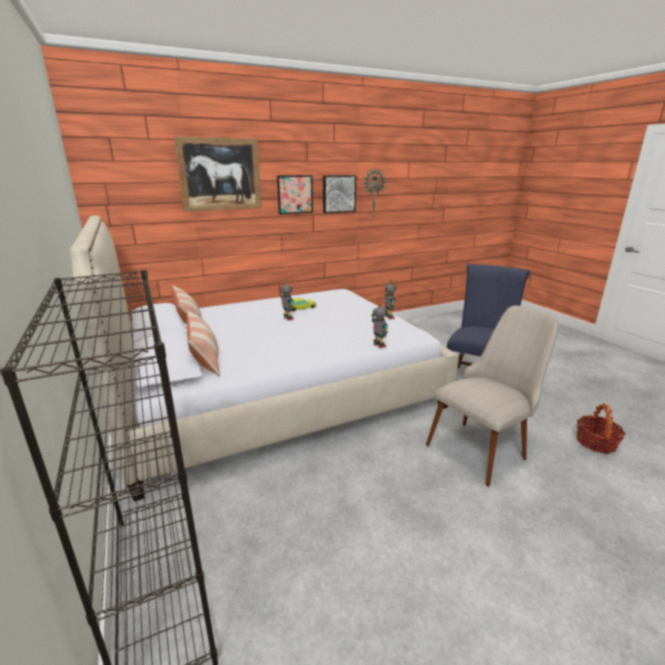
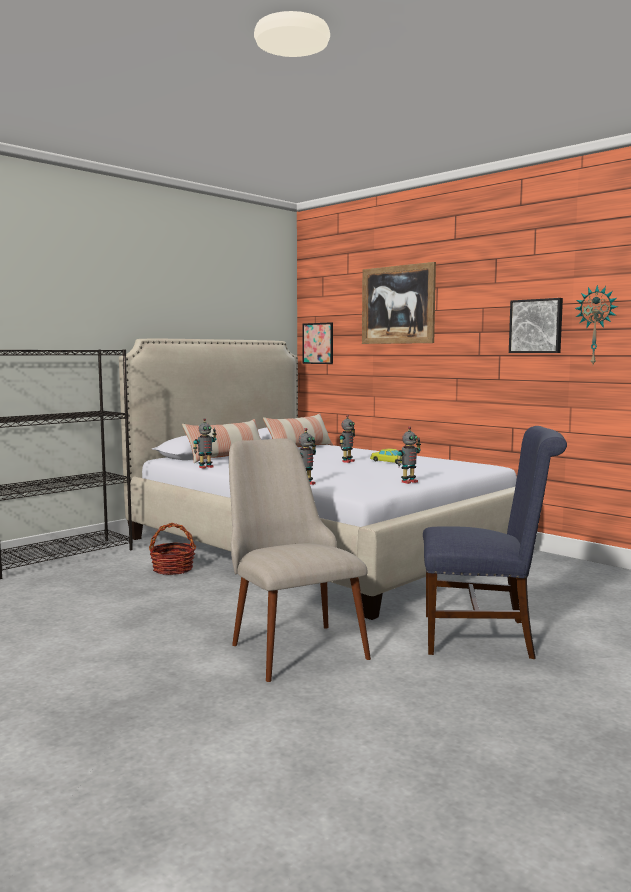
camera: 70 degrees right, 15 degrees down
picture [277,175,313,215] -> picture moved to [302,322,333,364]
beige chair [426,306,559,487] -> beige chair turned 150 degrees counterclockwise [229,438,371,682]
basket [576,403,626,454] -> basket moved to [149,523,197,575]
none -> toy robot [193,418,216,469]

